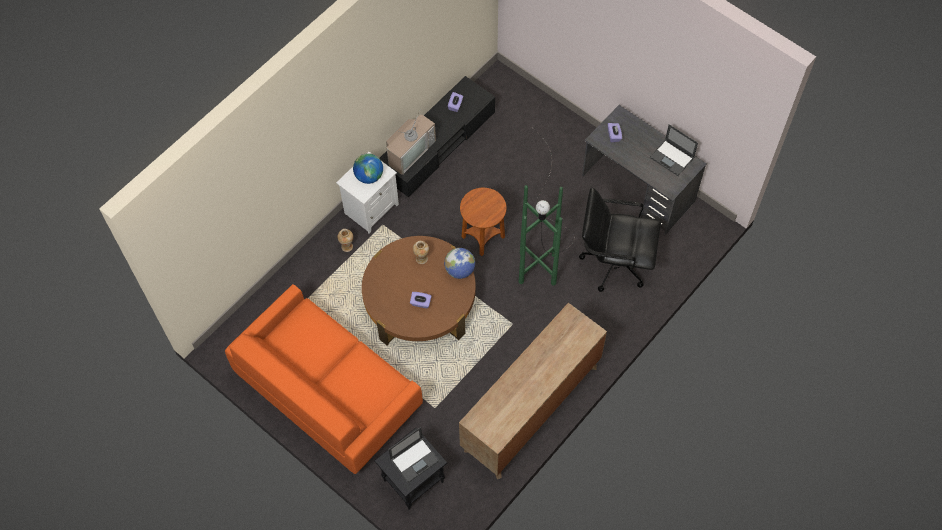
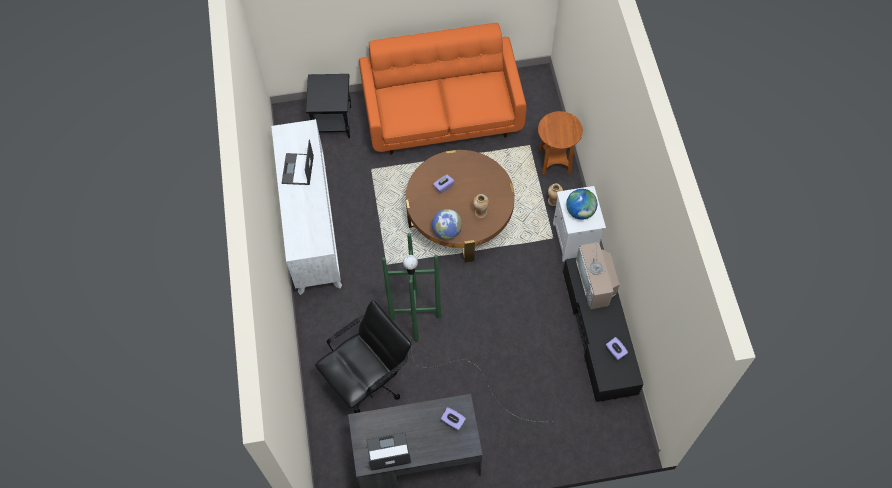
camera: 130 degrees right, 0 degrees up
laptop [388,427,440,483] -> laptop moved to [281,139,314,185]
brown dresser [459,303,607,479] -> white dresser [271,119,342,295]
brown side table [460,188,506,256] -> brown side table moved to [538,111,583,175]

